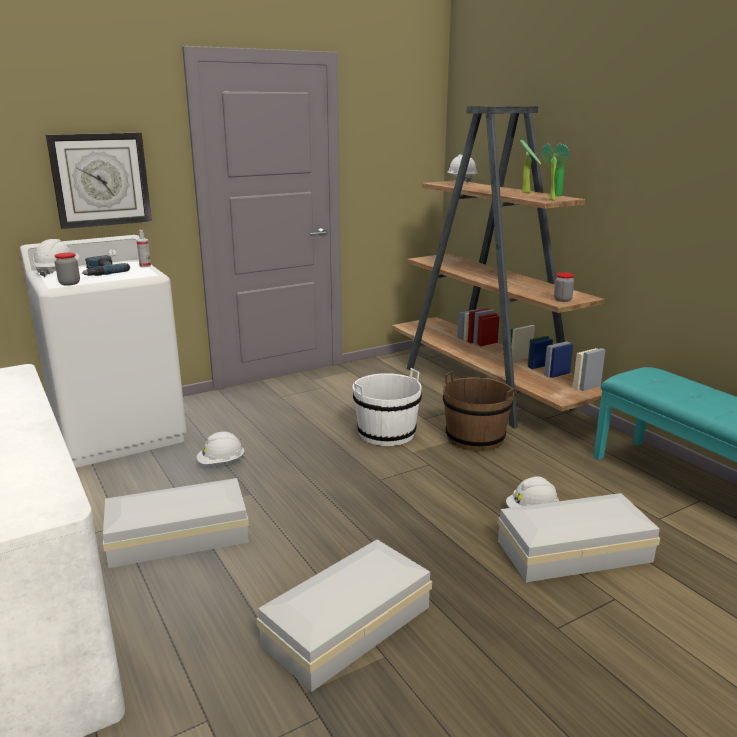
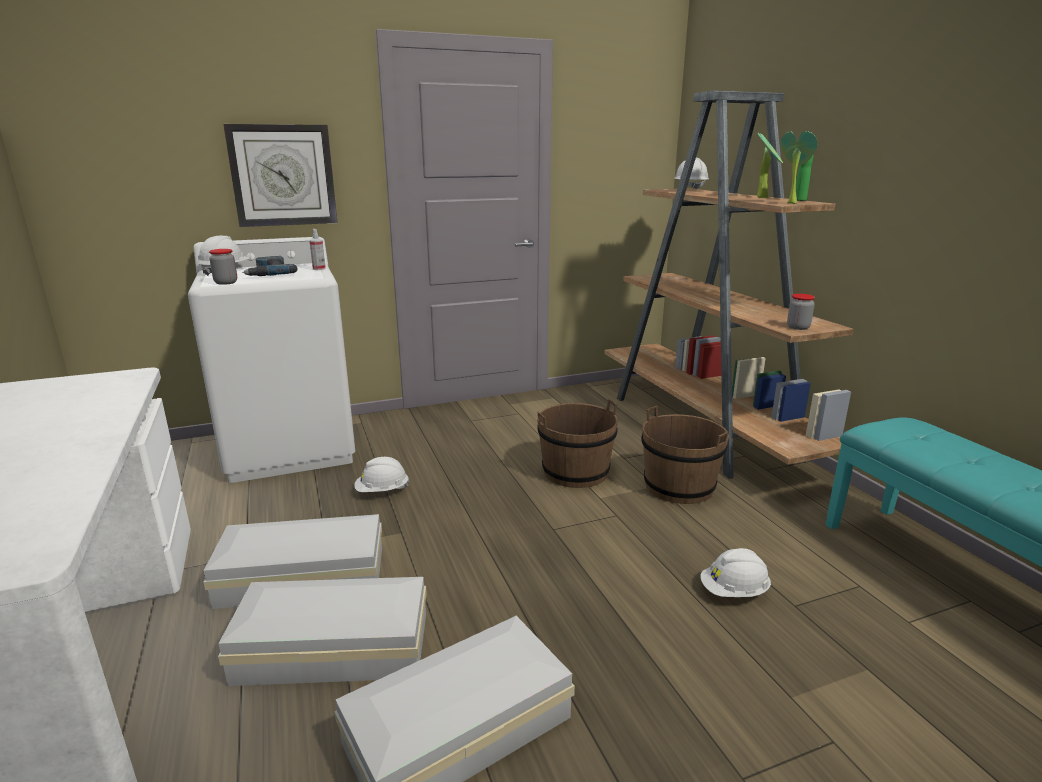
camera: 10 degrees right, 0 degrees up
white bucket [352,368,422,446] -> brown bucket [537,399,618,488]
white storage box [498,493,660,582] -> white storage box moved to [218,577,427,686]

